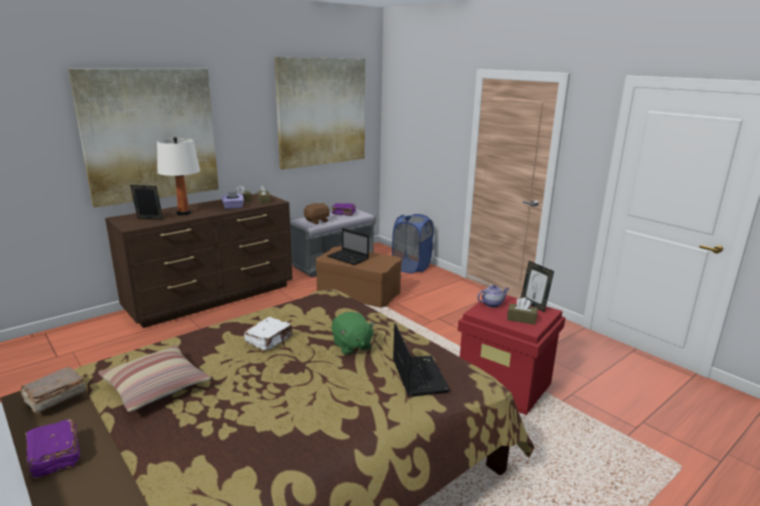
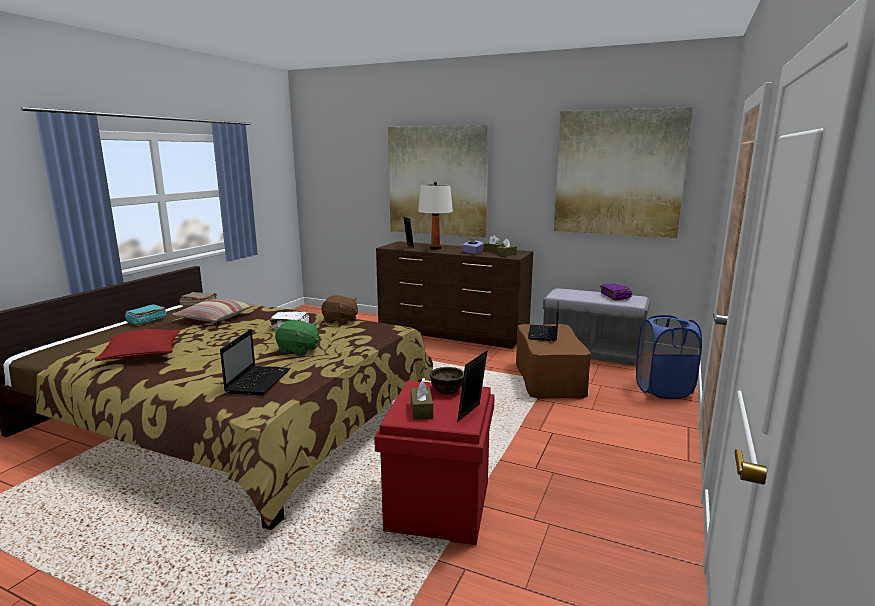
camera: 65 degrees right, 5 degrees down
purple book [25,419,80,479] -> turquoise book [125,305,167,326]
brown plush toy [304,203,330,224] -> brown plush toy moved to [321,295,358,325]
green plush toy [332,312,375,355] -> green plush toy turned 105 degrees counterclockwise [275,320,319,356]
laptop [393,324,450,397] -> laptop turned 45 degrees counterclockwise [220,329,291,395]
teapot [477,285,509,308] -> brown bowl [430,367,464,395]
none -> red pillow [95,329,180,361]

